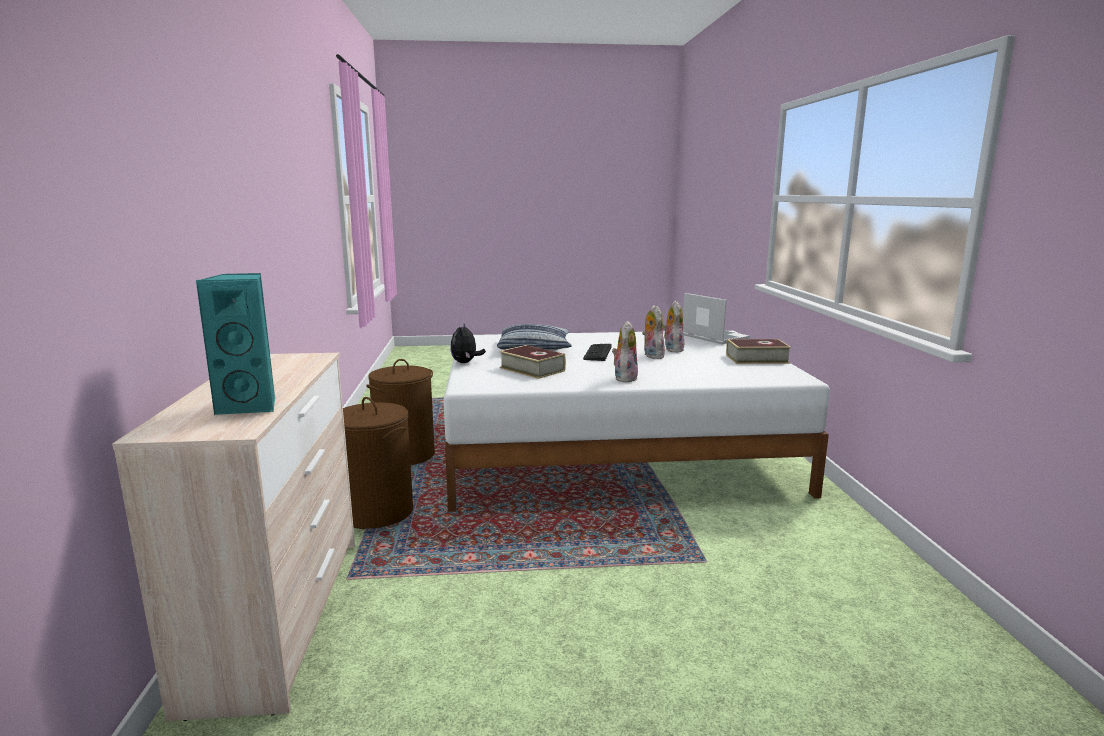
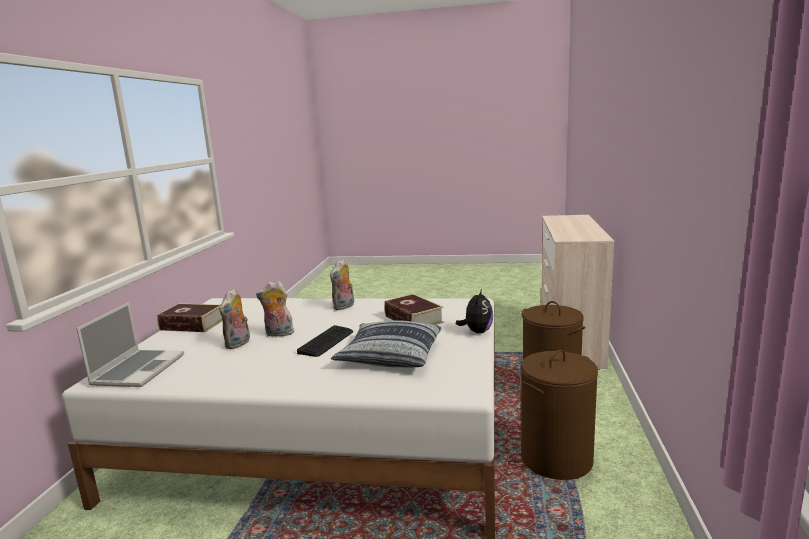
camera: 165 degrees left, 0 degrees up
turquoise speaker [195,273,275,416] -> none
plush toy [642,305,665,359] -> plush toy turned 90 degrees clockwise [256,281,294,337]
laptop [683,293,750,344] -> laptop turned 150 degrees counterclockwise [76,302,184,387]

